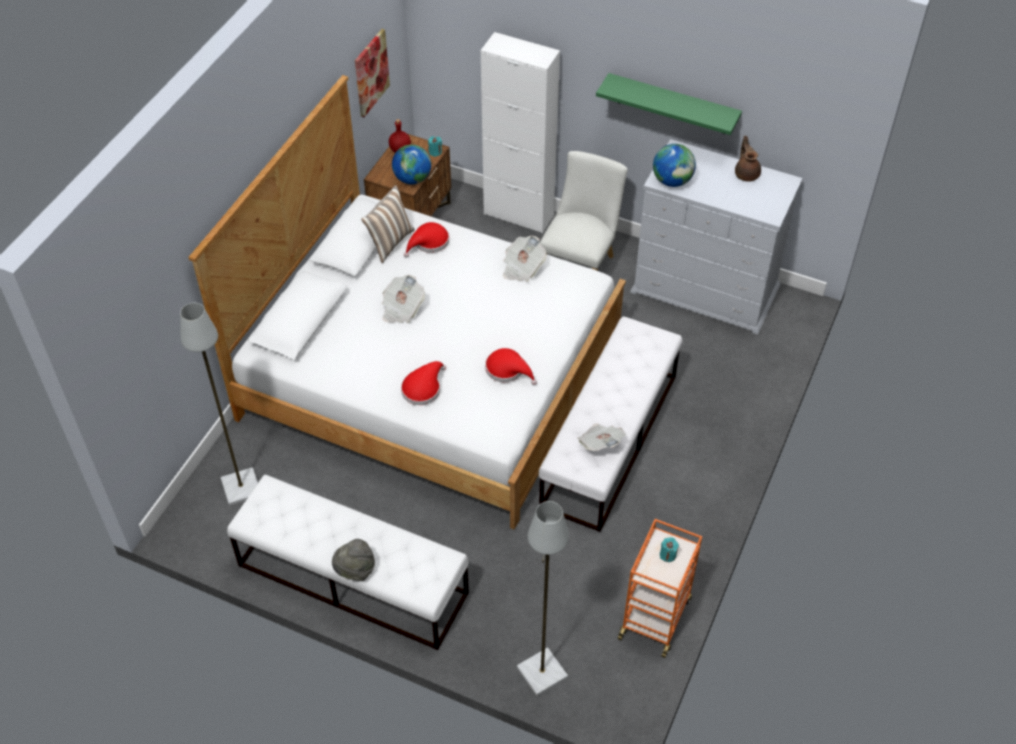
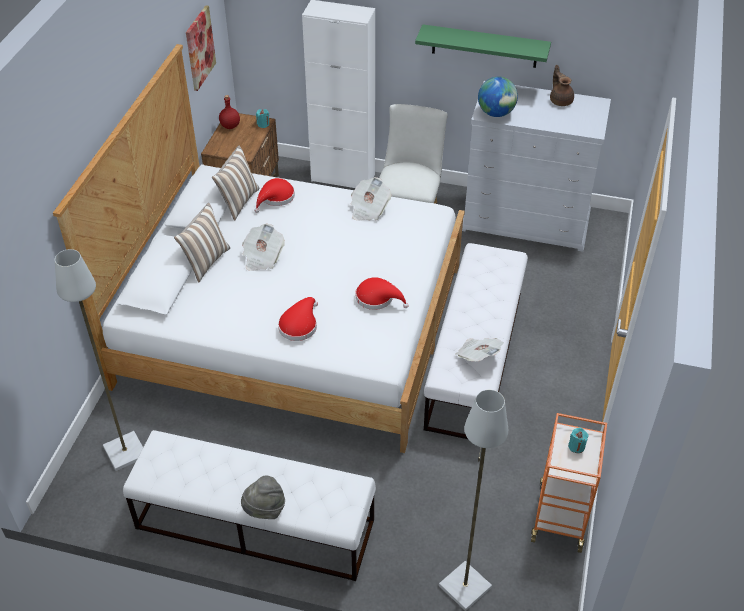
camera: 10 degrees left, 5 degrees down
globe [392,145,431,184] -> none
none -> pillow [174,203,230,283]

